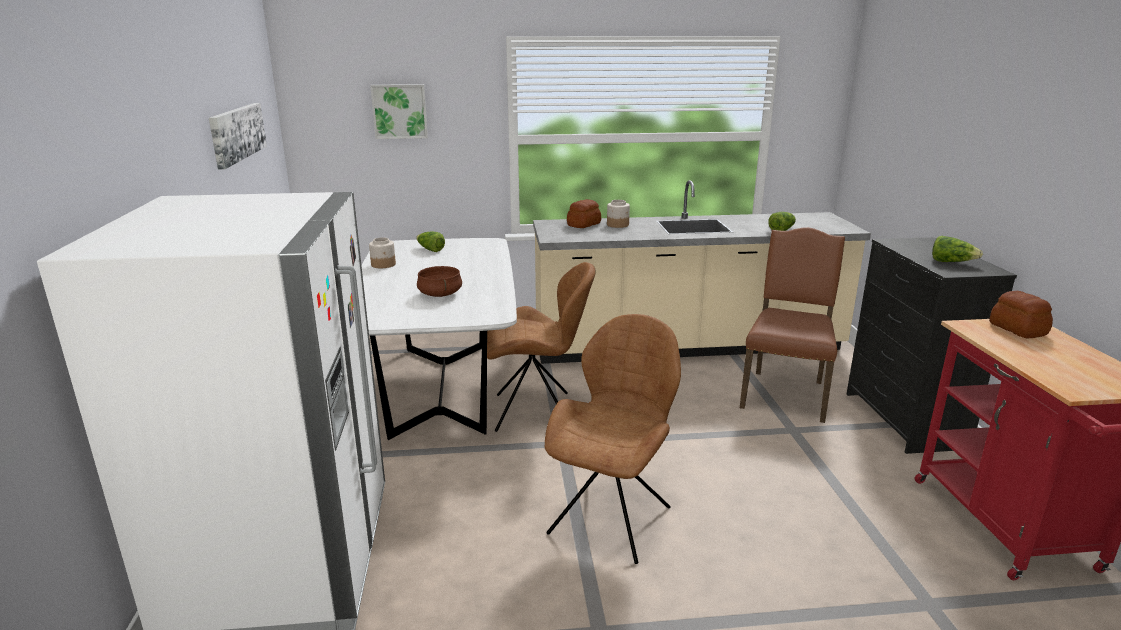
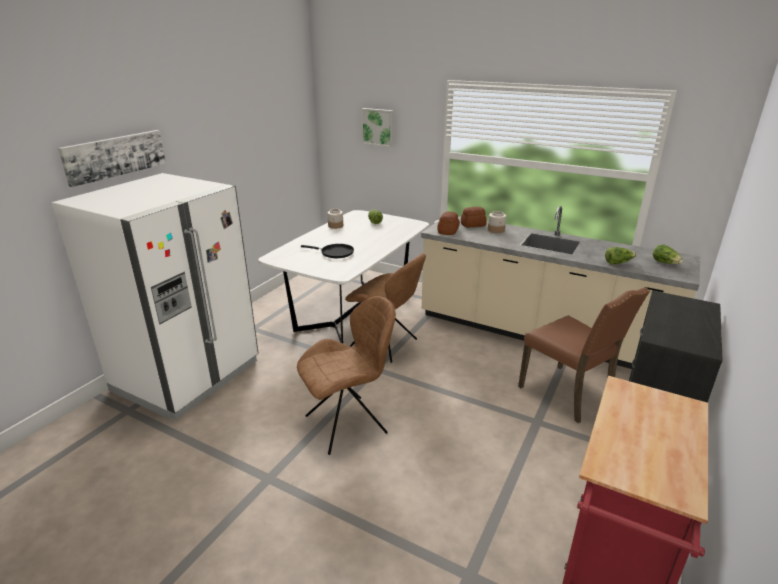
camera: 35 degrees right, 5 degrees up
picture [209,103,267,170] -> picture moved to [58,130,166,187]
brown cooking pot [417,266,462,297] -> black frying pan [301,244,354,258]
brown chair [740,227,845,423] -> brown chair turned 90 degrees clockwise [518,287,650,423]
lettuce [932,236,983,262] -> lettuce moved to [653,244,683,264]
bread [989,291,1053,338] -> bread moved to [437,211,460,235]

